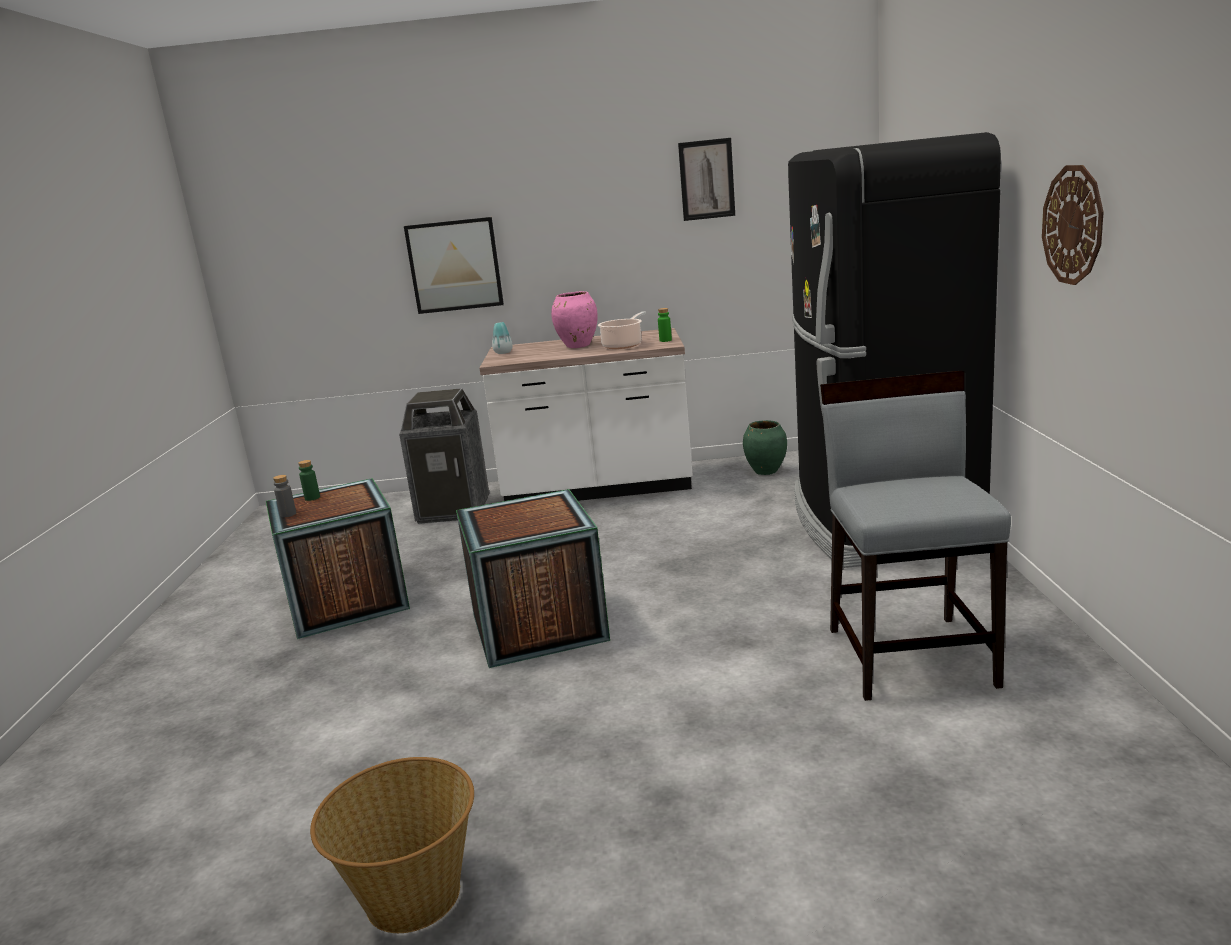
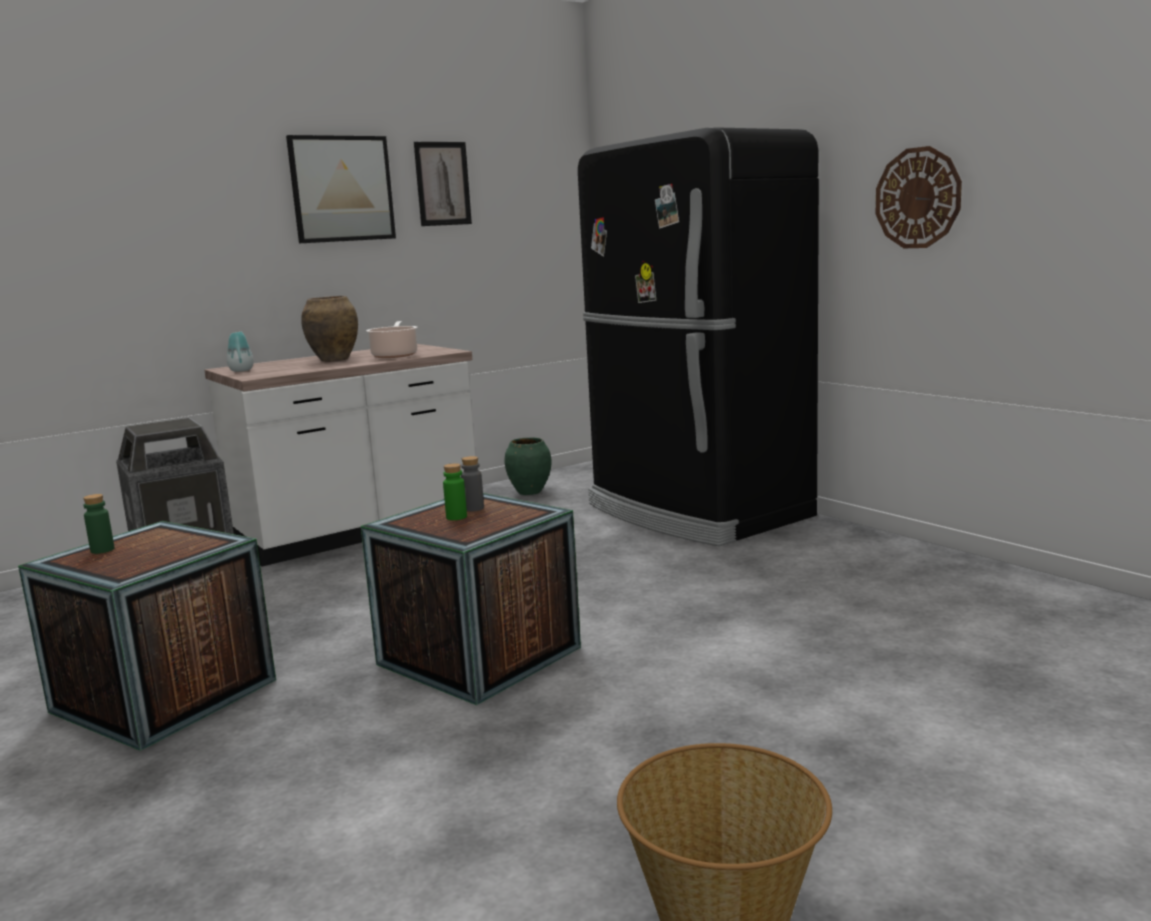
camera: 35 degrees left, 5 degrees down
grey bottle [273,475,296,517] -> grey bottle moved to [461,456,484,512]
picture [404,217,504,314] -> picture moved to [286,135,396,243]
pink vase [551,291,598,348] -> brown vase [301,296,358,362]
green bottle [658,308,672,342] -> green bottle moved to [443,463,467,520]
grey chair [820,371,1011,701] -> none

